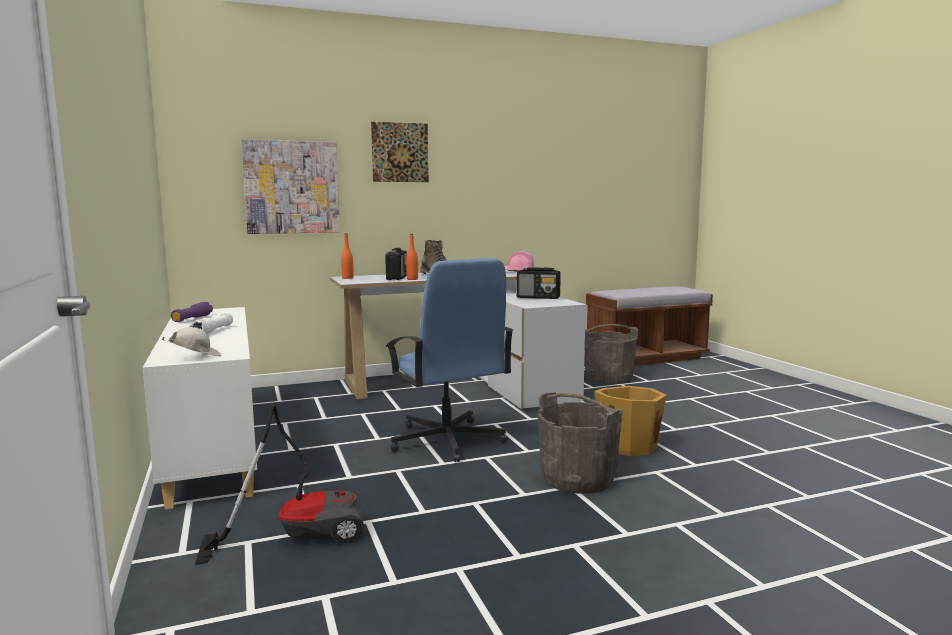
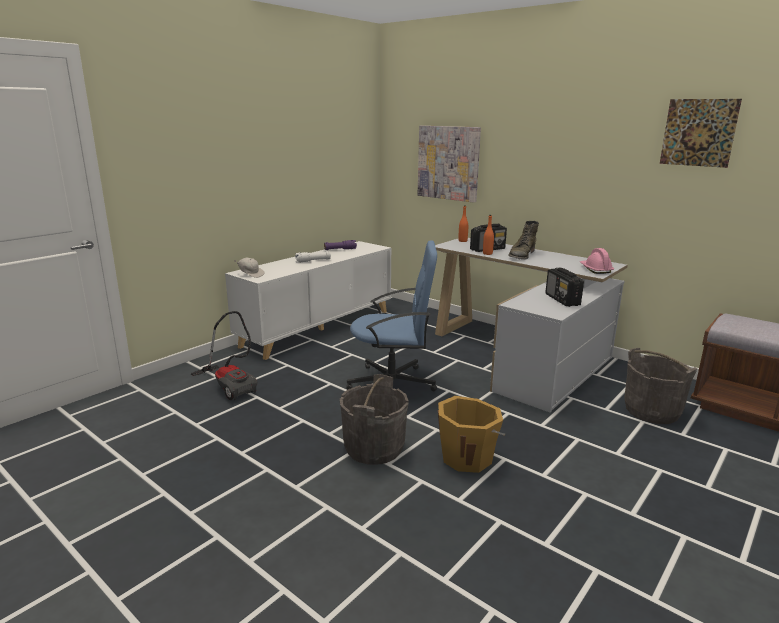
camera: 60 degrees right, 10 degrees up
picture [371,122,429,182] -> picture moved to [660,99,742,168]
blue office chair [386,258,513,462] -> blue office chair turned 120 degrees counterclockwise [346,240,437,391]

